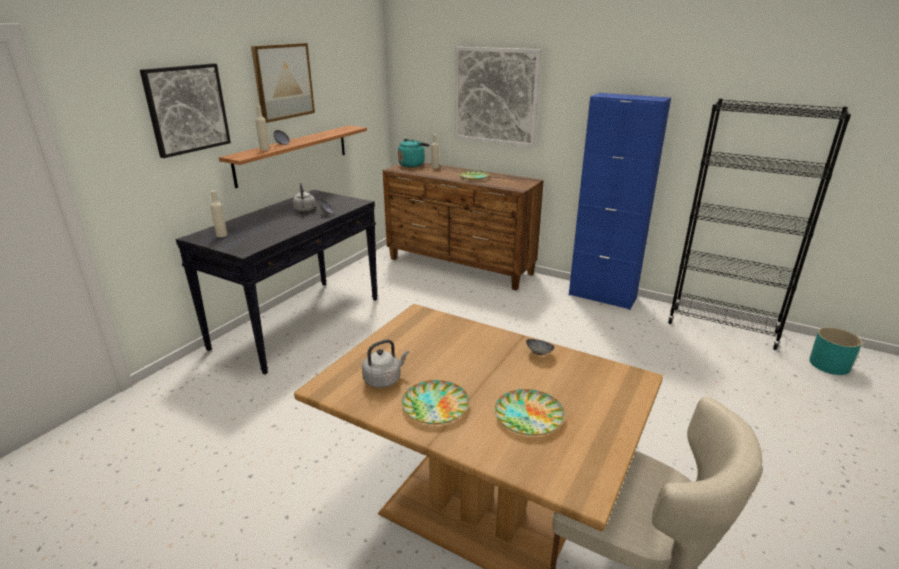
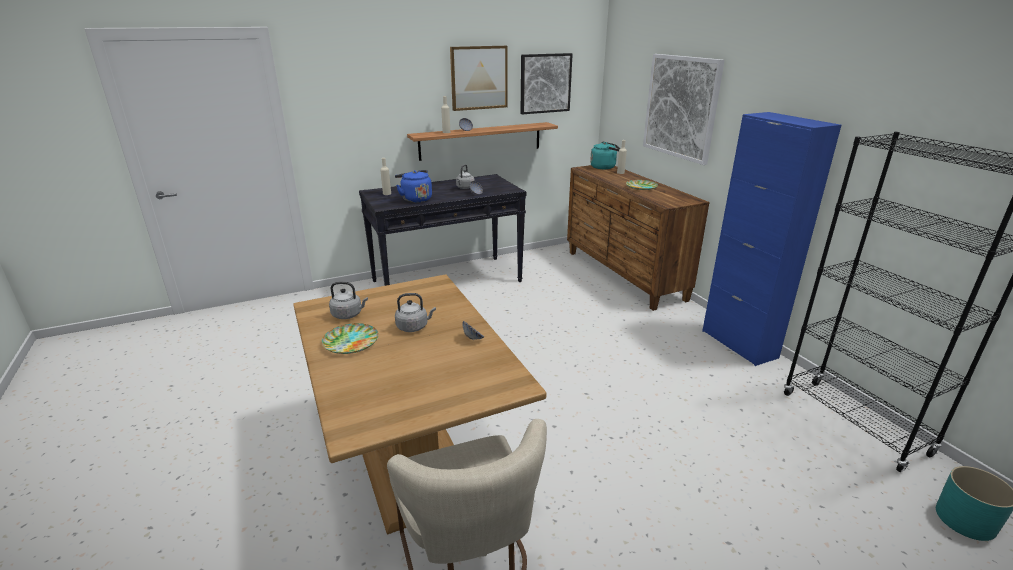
camera: 35 degrees right, 0 degrees up
picture [140,63,231,158] -> picture moved to [520,53,573,114]
plate [495,389,565,435] -> none
none -> blue kettle [395,170,432,203]
none -> grey kettle [395,293,436,332]

